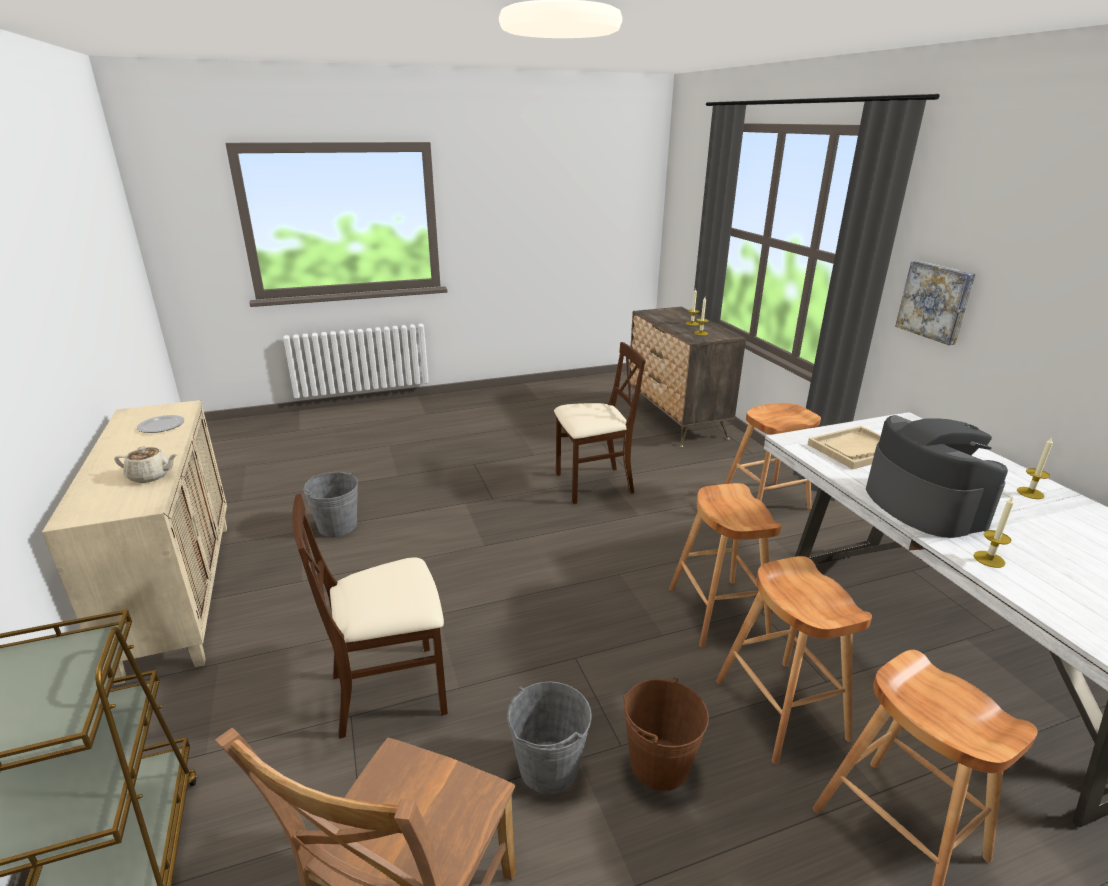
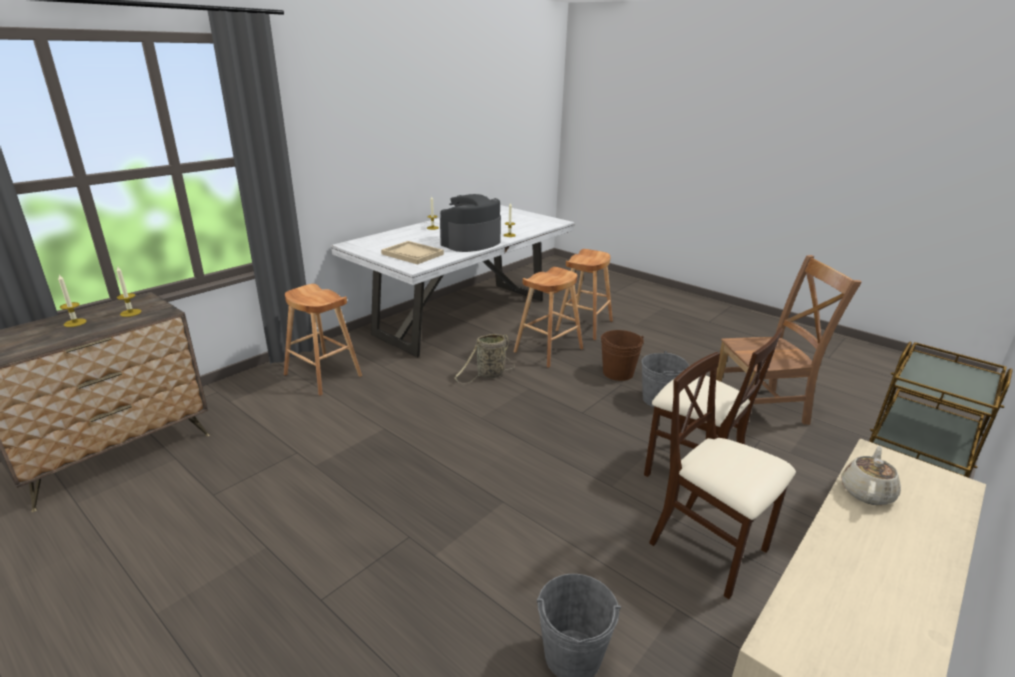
camera: 120 degrees left, 0 degrees up
beige teapot [114,446,177,483] -> beige teapot turned 60 degrees clockwise [841,445,901,505]
plate [137,415,184,433] -> none
beige chair [554,342,645,504] -> beige chair moved to [649,352,796,599]
brown stool [669,483,781,648] -> basket [455,334,515,384]
picture [895,261,976,345] -> none

